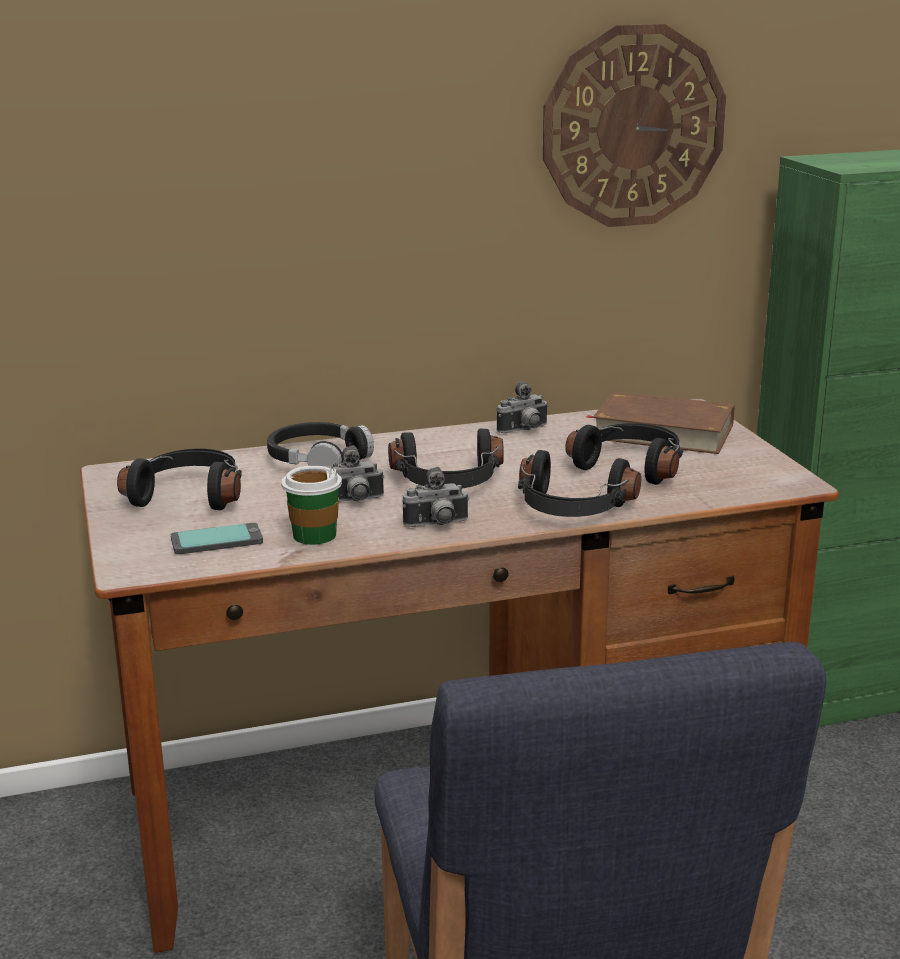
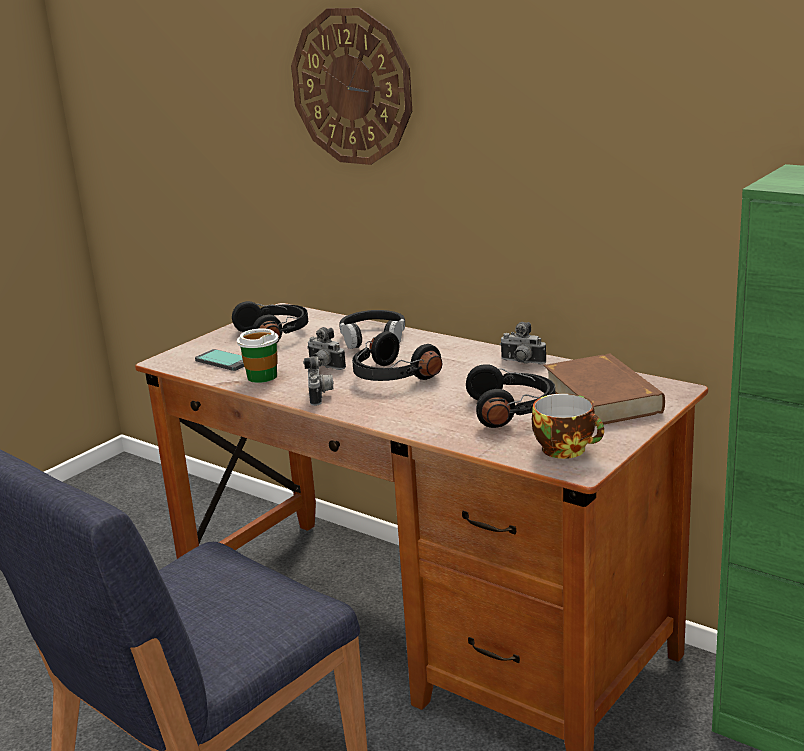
camera: 55 degrees right, 0 degrees up
camera [402,467,469,527] -> camera turned 135 degrees counterclockwise [303,356,334,406]
black headphones [518,450,641,517] -> none
wall clock [543,24,726,227] -> wall clock moved to [291,8,412,165]
none -> cup [532,393,604,459]

